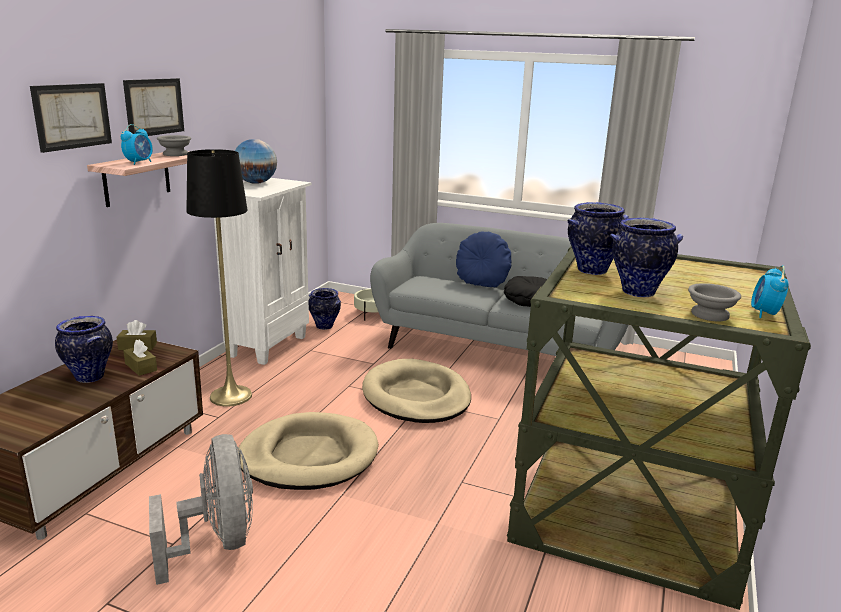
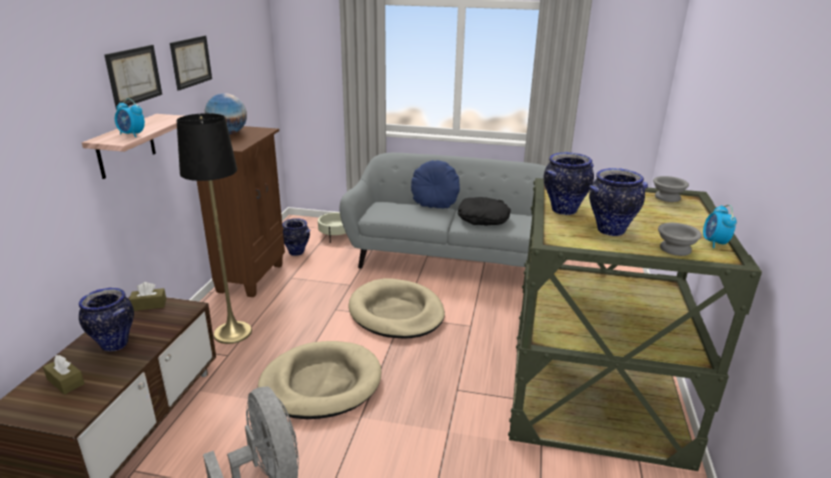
camera: 10 degrees left, 5 degrees up
picture [30,83,112,153] -> picture moved to [170,36,212,91]
alarm clock [121,124,153,165] -> alarm clock turned 105 degrees clockwise [115,98,145,137]
brown tissue box [123,340,157,376] -> brown tissue box moved to [43,355,85,395]
grey bowl [157,135,191,156] -> grey bowl moved to [653,176,689,202]
white cabinet [214,178,312,365] -> brown cabinet [197,126,285,297]

